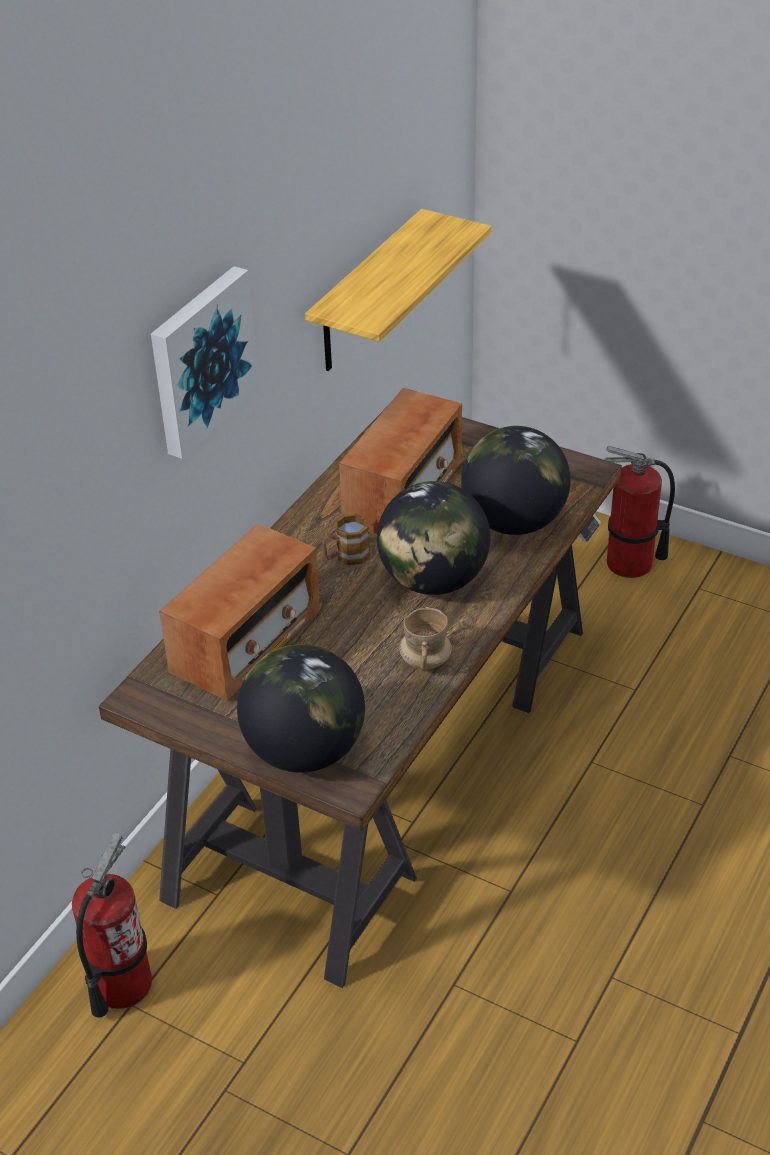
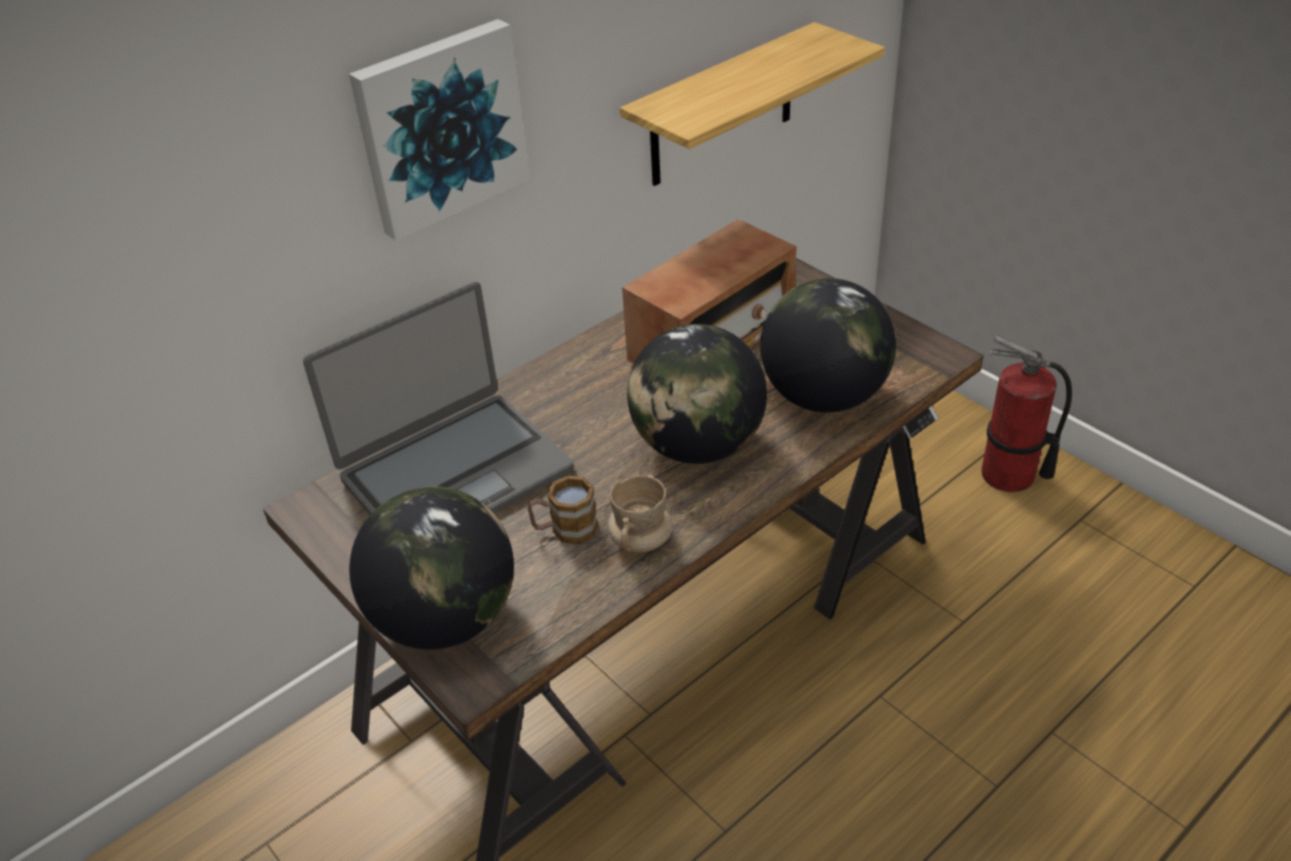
camera: 20 degrees right, 0 degrees up
fire extinguisher [72,833,152,1018] -> none
radio [159,523,320,701] -> laptop [303,282,573,515]
mug [322,513,370,565] -> mug moved to [528,475,598,544]

